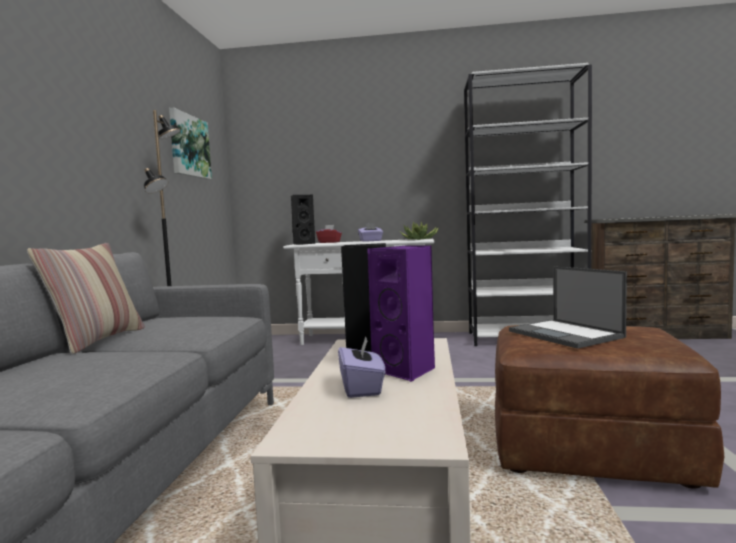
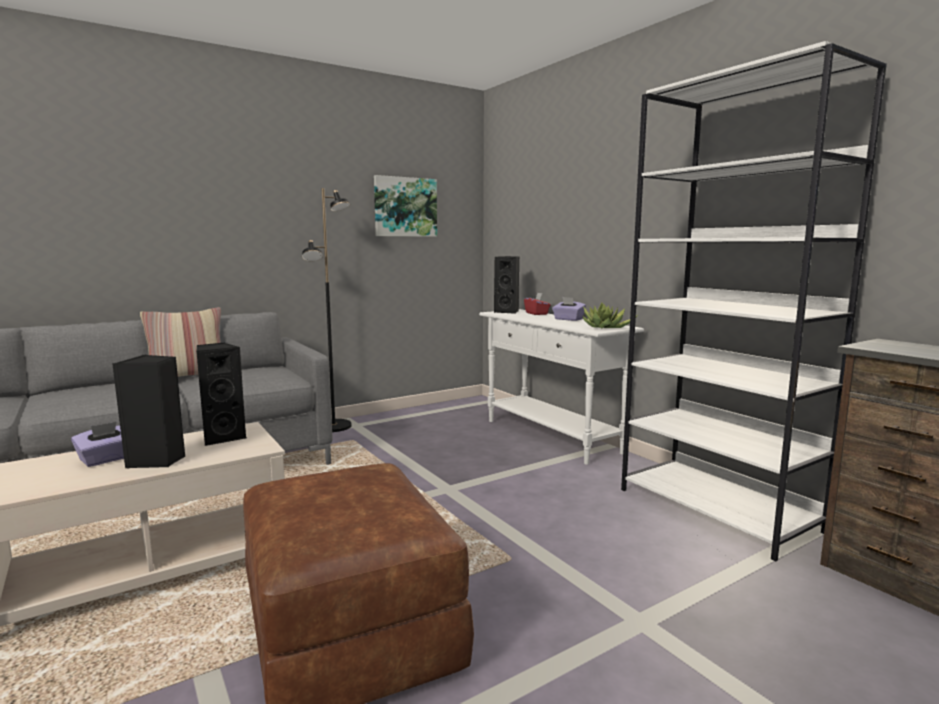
camera: 50 degrees right, 5 degrees up
purple speaker [367,246,435,382] -> black speaker [112,355,186,468]
laptop [509,266,627,349] -> none

